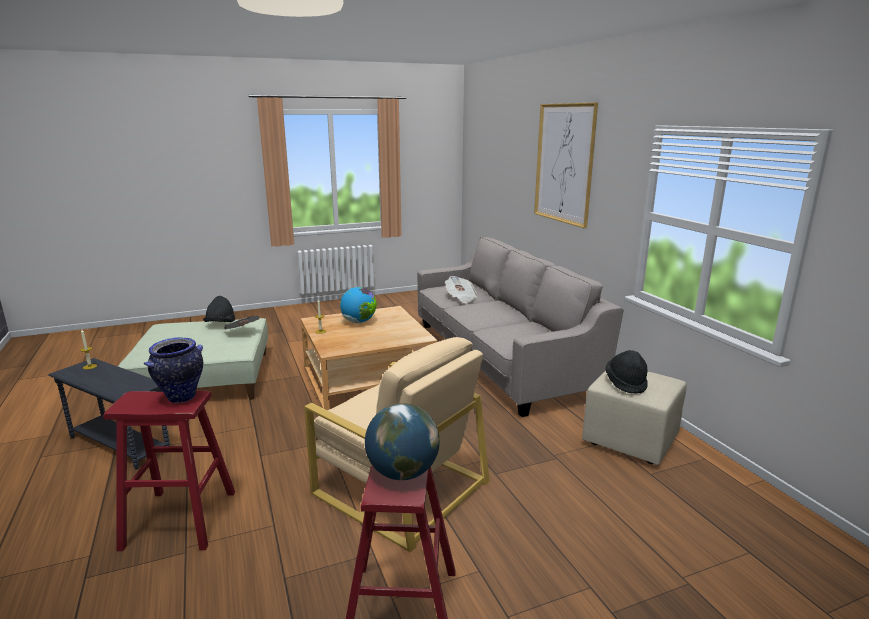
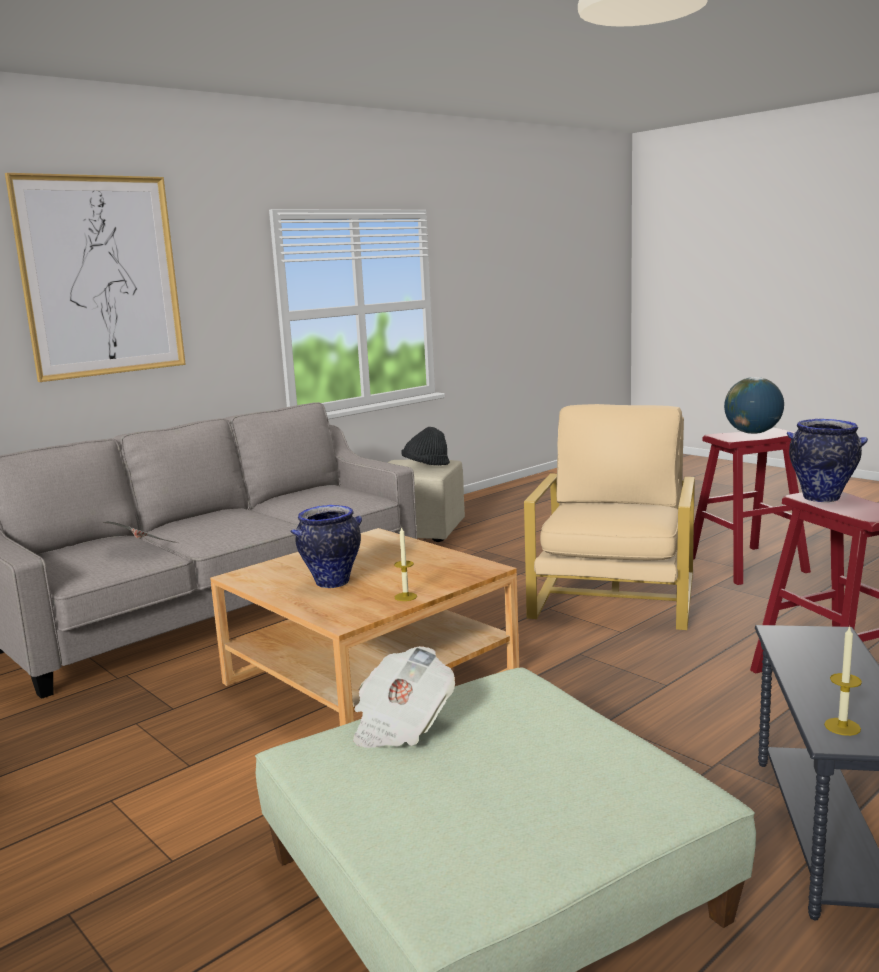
camera: 110 degrees left, 5 degrees down
black hat [203,296,235,322] -> none
globe [340,287,377,323] -> vase [291,505,362,588]

